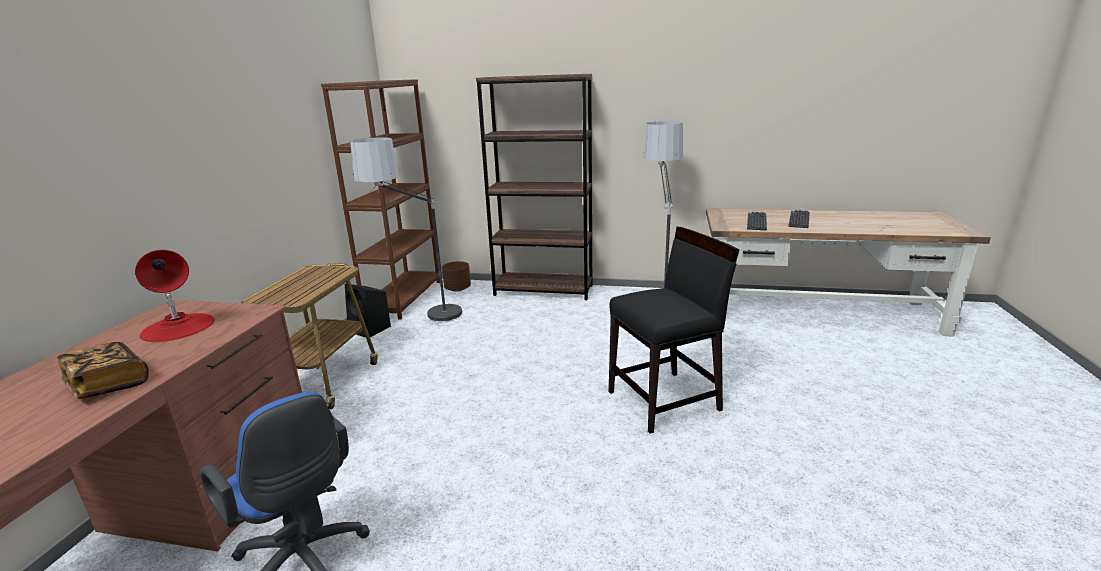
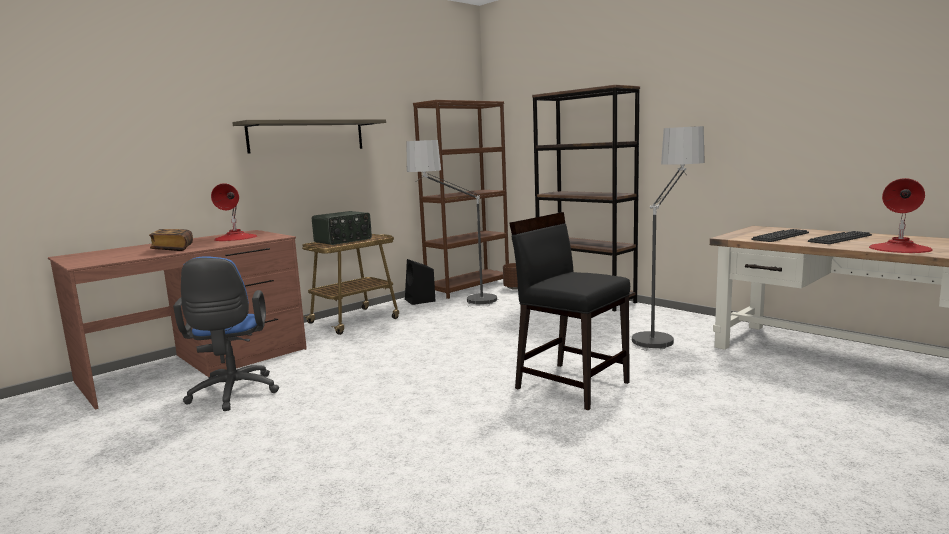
camera: 35 degrees right, 10 degrees down
black chair [609,227,740,434] -> black chair turned 150 degrees counterclockwise [509,212,630,410]
none -> shelf [232,119,386,153]
none -> radio [312,211,372,245]
none -> red table lamp [869,178,933,253]

